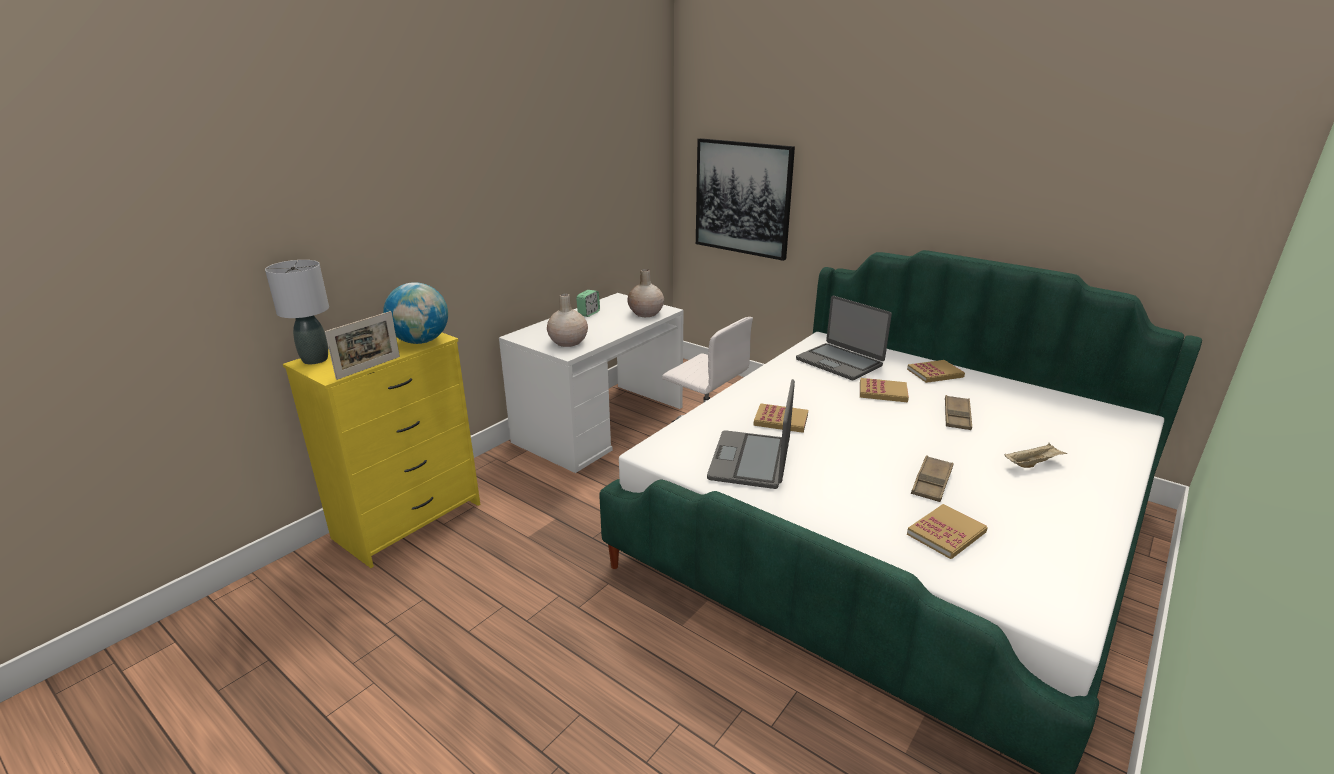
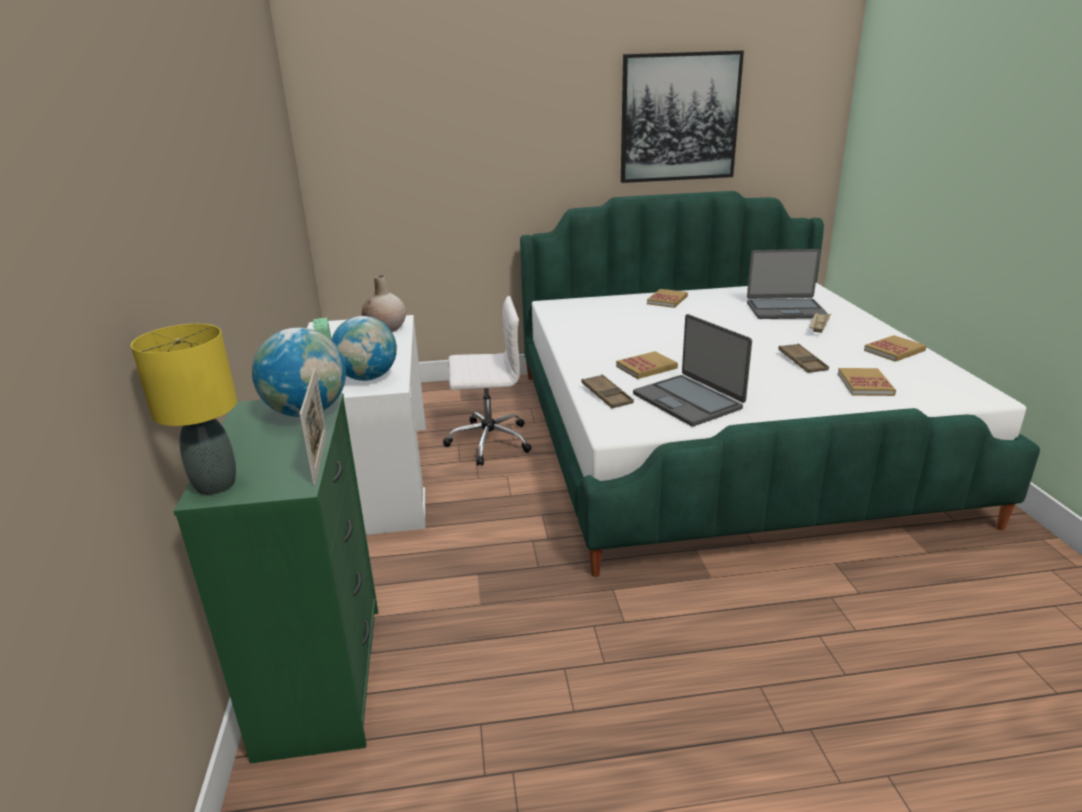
camera: 45 degrees left, 0 degrees up
grey table lamp [265,260,329,364] -> yellow table lamp [131,324,237,495]
yellow dresser [283,333,480,568] -> green dresser [174,393,378,763]
beige vase [547,294,588,347] -> globe [331,316,397,381]
picture [696,138,795,261] -> picture moved to [621,51,744,183]
laptop [796,296,892,380] -> laptop moved to [747,249,828,319]
book [860,378,909,402] -> book moved to [864,335,927,362]
brown tray [945,395,972,430] -> brown tray moved to [581,374,634,409]

